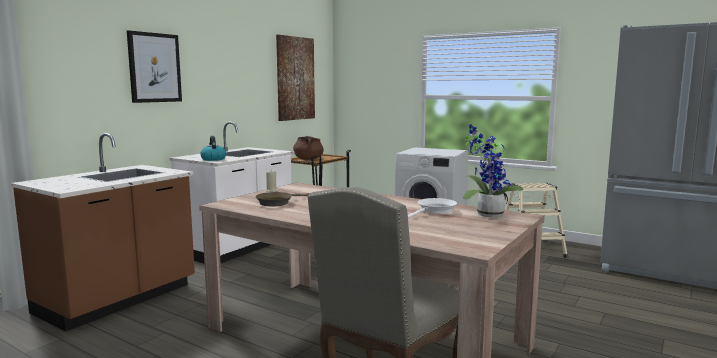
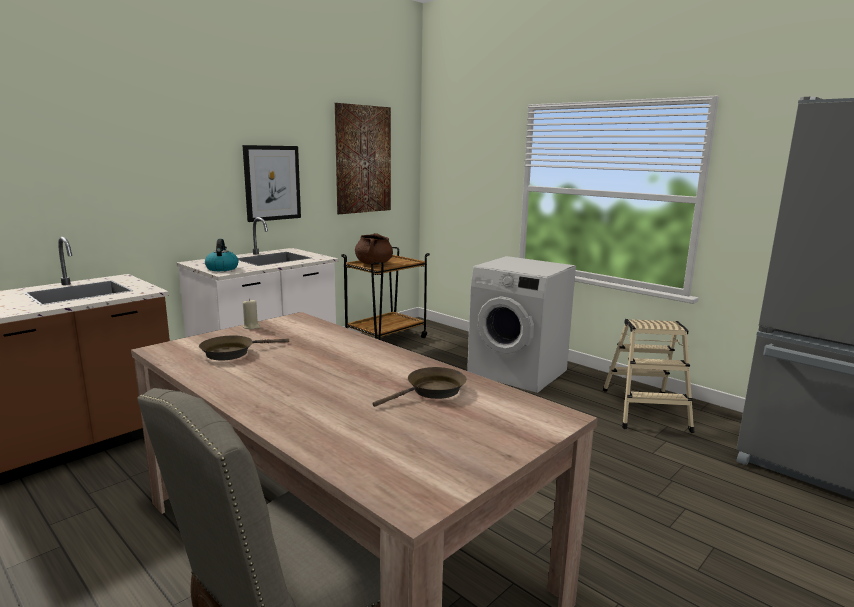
camera: 10 degrees right, 5 degrees up
picture [127,30,182,103] -> picture moved to [243,145,301,222]
white frying pan [408,198,457,218] -> brown frying pan [372,367,467,407]
potted plant [462,124,523,217] -> none

